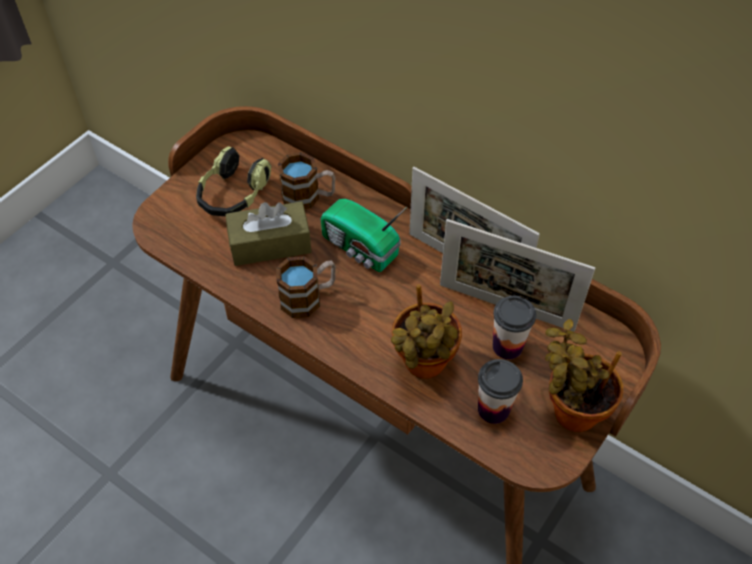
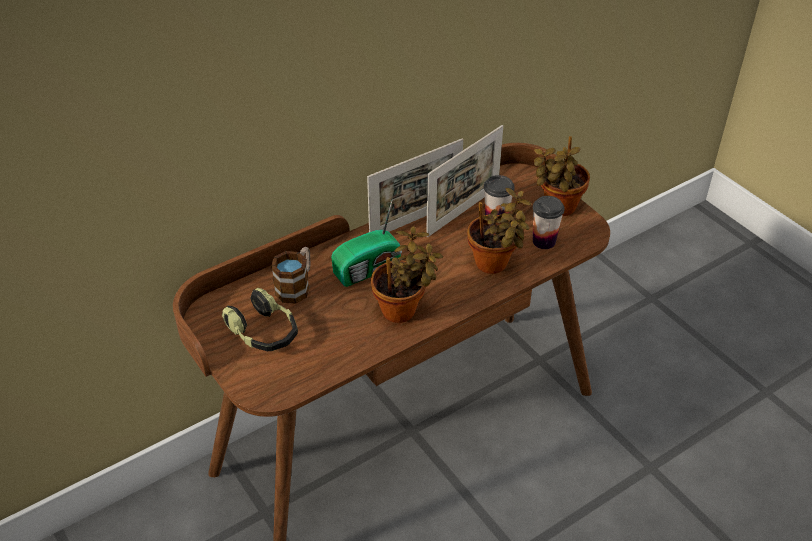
camera: 70 degrees left, 10 degrees down
brown tissue box [225,201,311,266] -> none
mug [276,256,336,318] -> potted plant [371,226,443,323]

